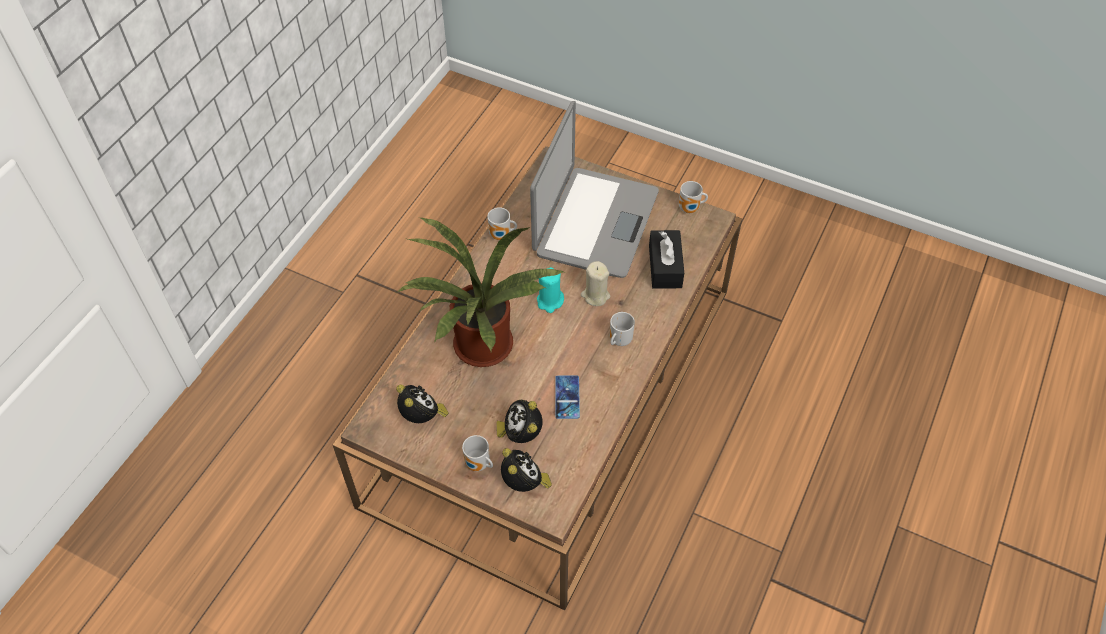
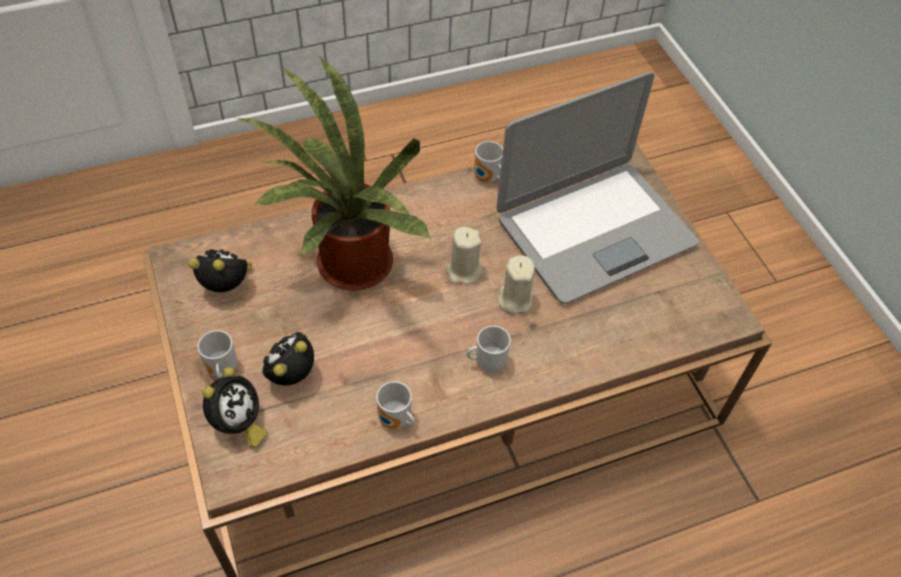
camera: 40 degrees right, 0 degrees up
alarm clock [396,384,449,423] -> alarm clock turned 90 degrees counterclockwise [188,249,252,292]
turquoise candle [537,267,564,313] -> beige candle [446,227,483,284]
phone [555,375,580,419] -> none
black tissue box [649,230,684,289] -> none
mug [679,181,708,213] -> mug moved to [376,381,415,429]

